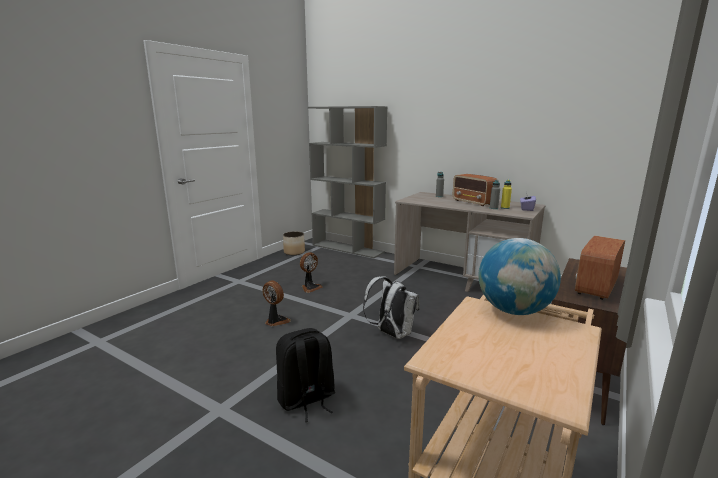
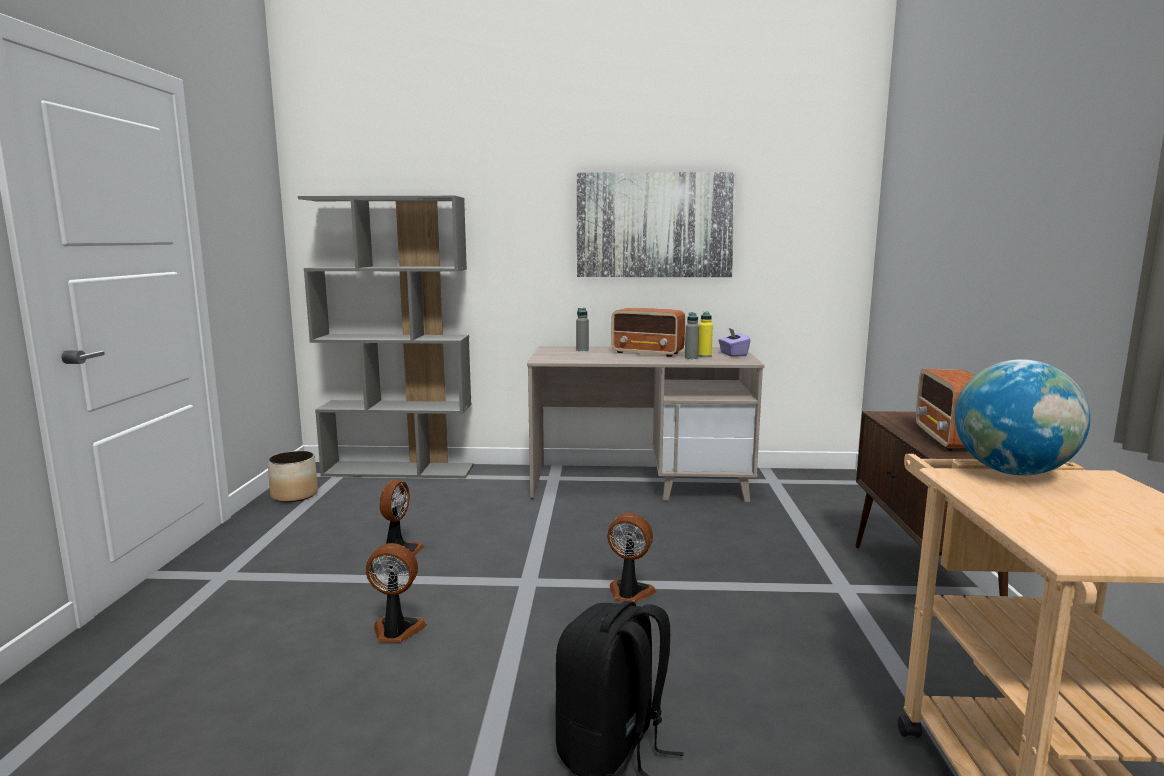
camera: 30 degrees left, 5 degrees down
white backpack [363,276,420,339] -> fan [607,513,657,603]
none -> picture [577,172,737,277]

